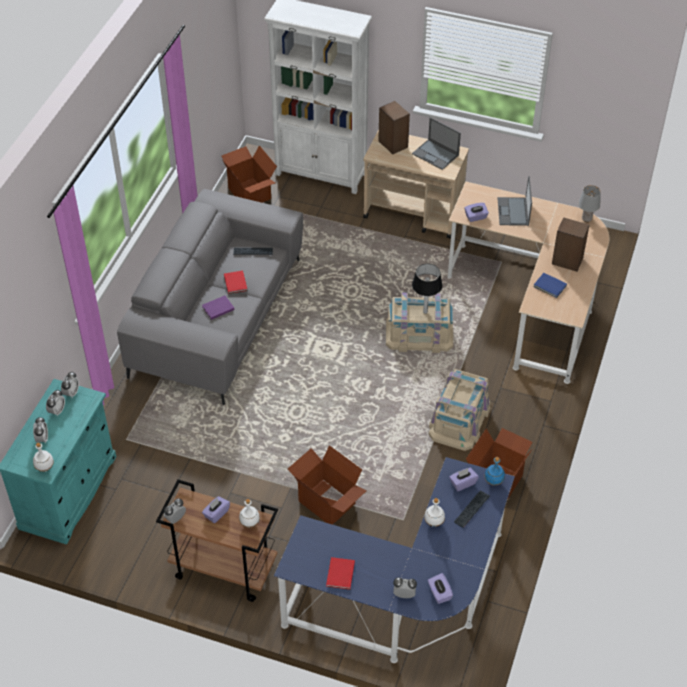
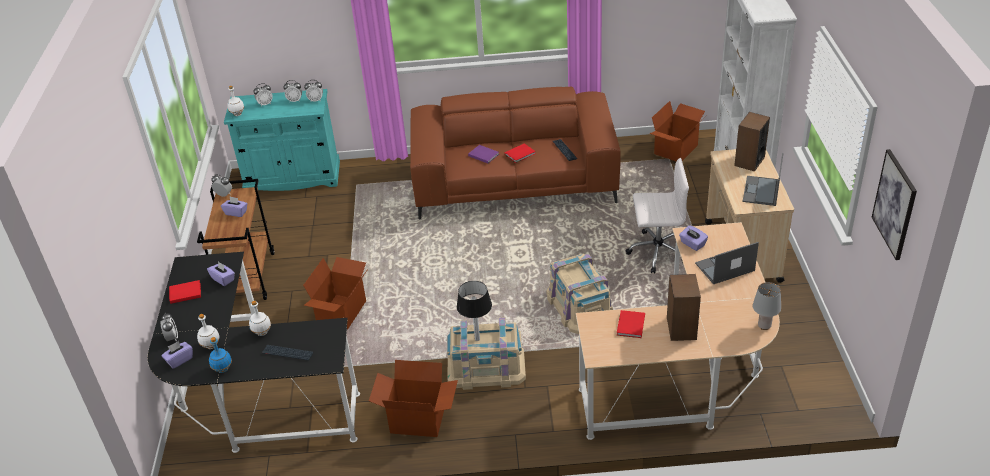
camera: 70 degrees right, 10 degrees down
grey sofa [117,189,303,405] -> brown sofa [410,87,621,220]
white bottle [239,499,260,528] -> white bottle moved to [197,314,220,349]
blue desk [274,457,515,663] -> black desk [148,252,360,453]
table lamp [412,264,443,314] -> table lamp moved to [457,281,492,341]
purple tissue box [449,468,479,491] -> purple tissue box moved to [207,261,235,286]
blue bottle [484,457,505,486] -> blue bottle moved to [209,337,232,373]
blue book [533,273,567,298] -> red book [617,310,645,338]
none -> white office chair [626,158,689,274]
none -> picture [872,149,917,260]

